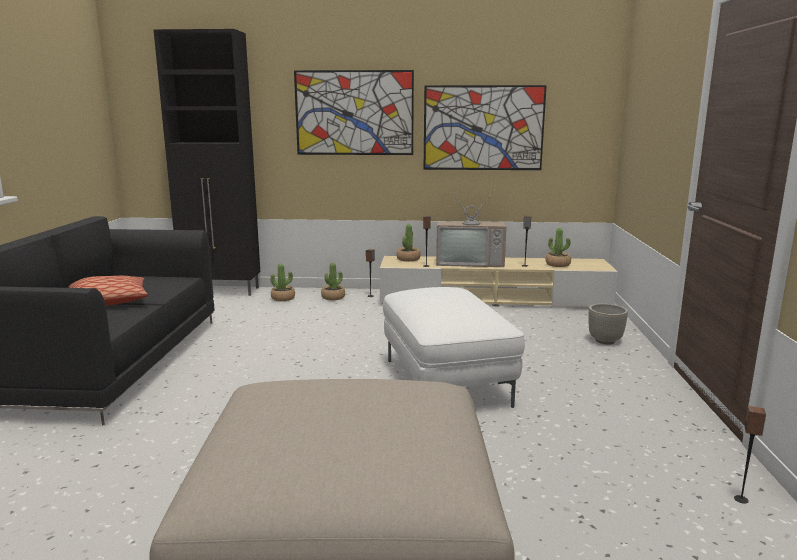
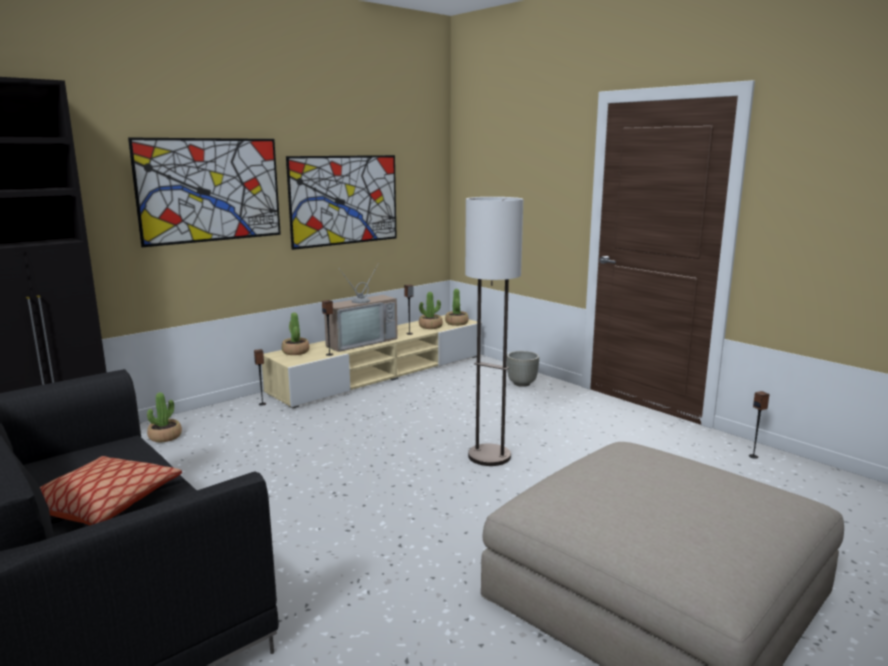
camera: 45 degrees left, 0 degrees up
potted plant [321,262,345,300] -> potted plant moved to [445,289,469,326]
white ottoman [383,287,525,408] -> floor lamp [465,197,523,466]

